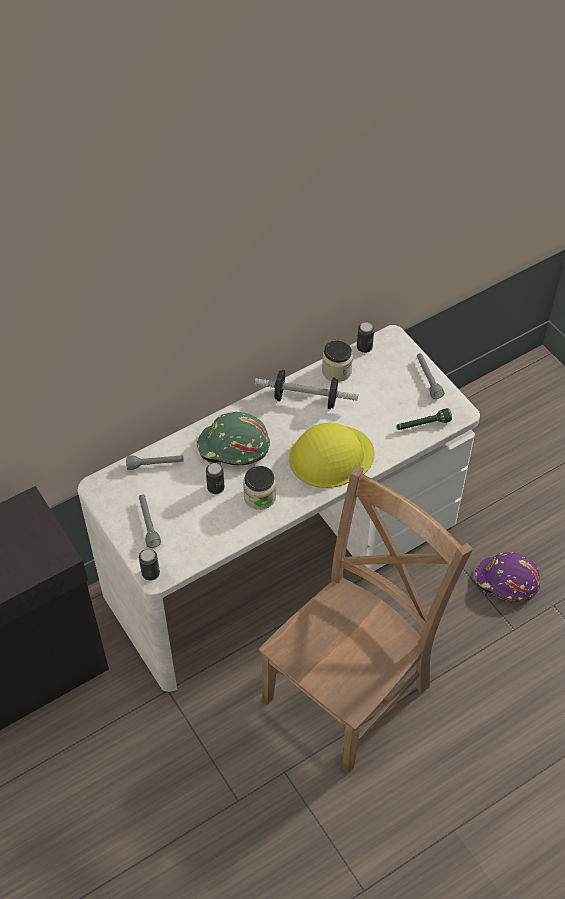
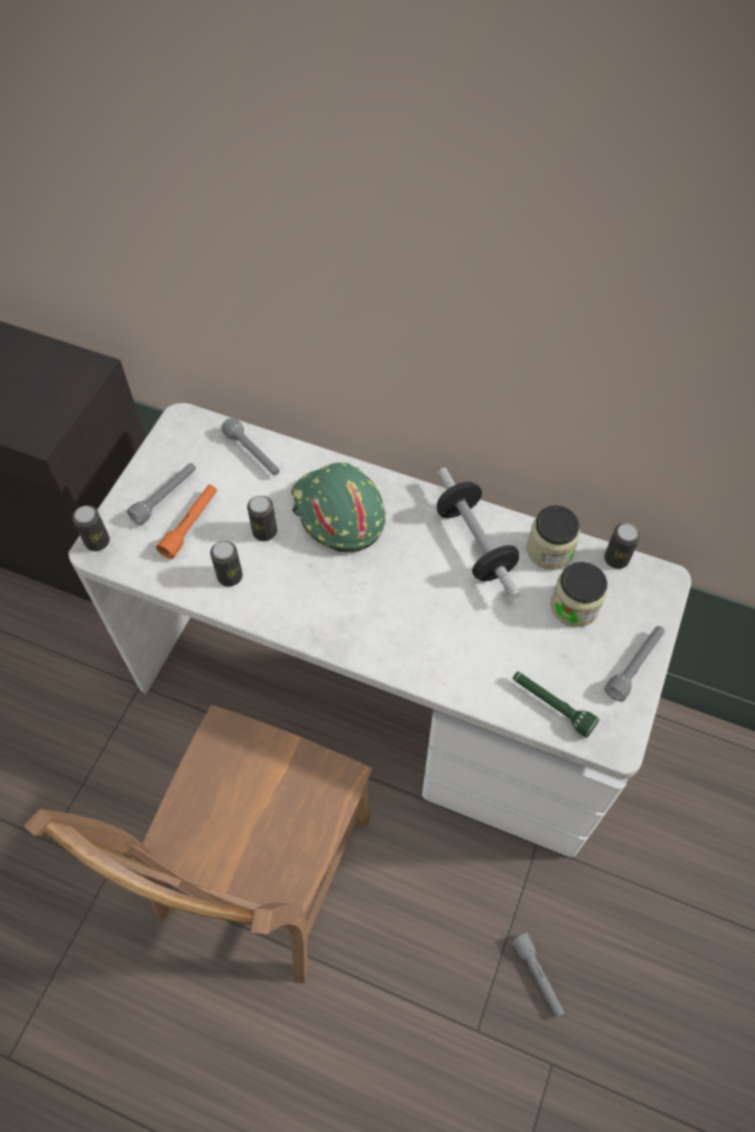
camera: 55 degrees right, 5 degrees up
jar [243,466,276,510] -> jar moved to [551,562,608,627]
brown chair [259,465,473,774] -> brown chair turned 105 degrees clockwise [24,705,372,983]
yellow hard hat [289,423,375,488] -> none
purple hard hat [475,552,540,602] -> grey flashlight [511,933,565,1018]
none -> orange flashlight [156,484,217,559]
none -> can [210,541,243,587]

